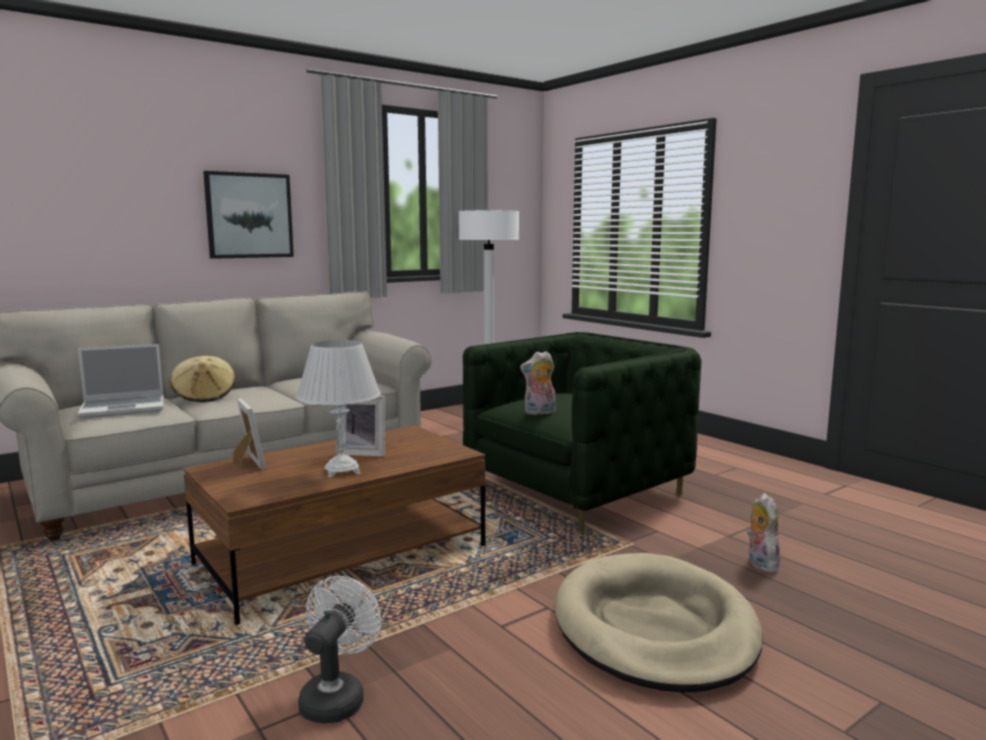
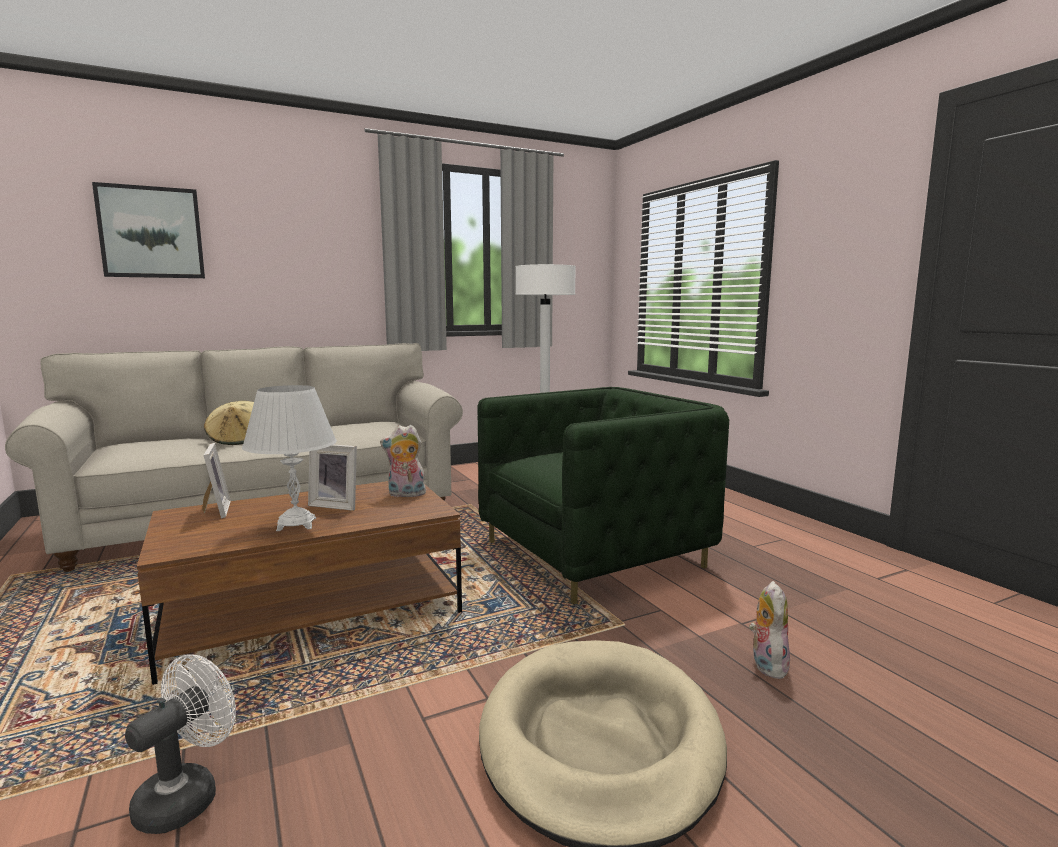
camera: 10 degrees right, 0 degrees up
laptop [77,344,164,418] -> none
picture [203,171,294,259] -> picture moved to [92,182,205,278]
plush toy [520,351,556,415] -> plush toy moved to [380,425,426,497]

